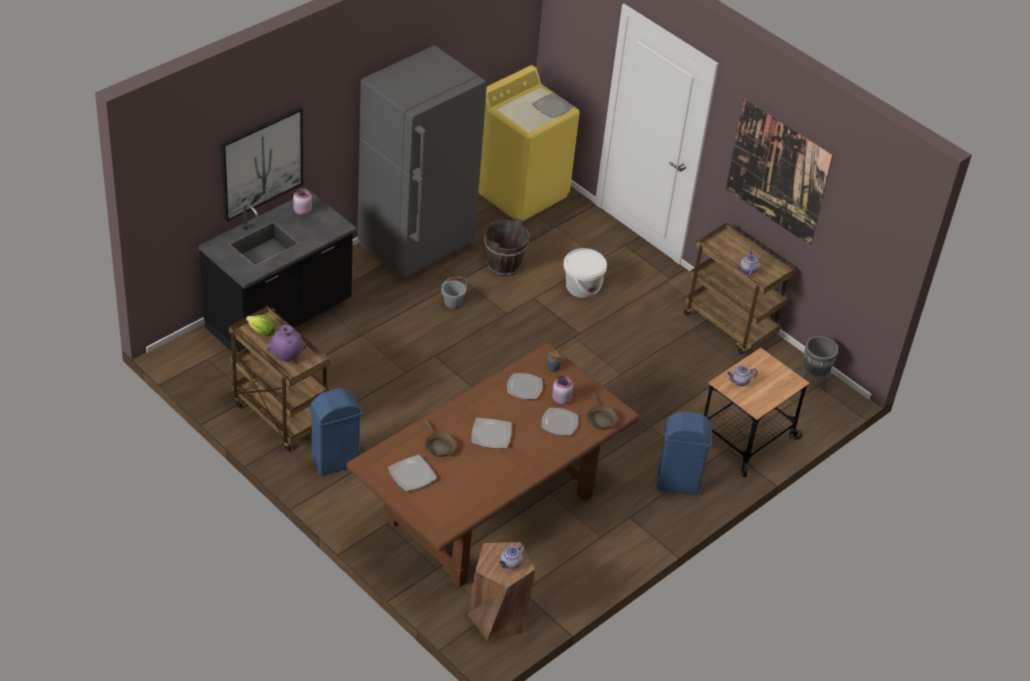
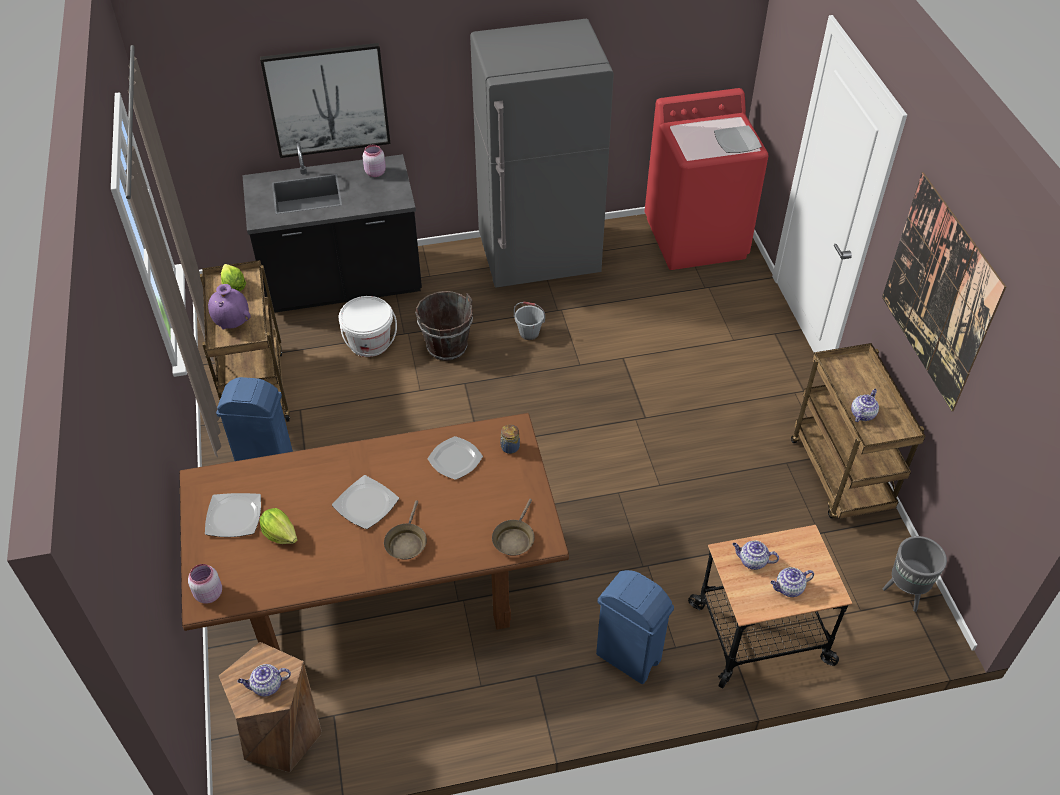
camera: 35 degrees right, 5 degrees up
brown frying pan [425,419,456,457] -> brown frying pan moved to [384,500,427,560]
yellow washing machine [478,65,580,221] -> red washing machine [644,88,769,270]
brown bucket [484,217,530,276] -> brown bucket moved to [415,291,473,361]
plate [541,408,578,436] -> none
pink jar [552,376,573,405] -> pink jar moved to [188,564,222,604]
white bucket [564,248,607,298] -> white bucket moved to [339,296,397,357]
none -> lettuce [259,508,298,544]
none -> teapot [770,567,814,597]

